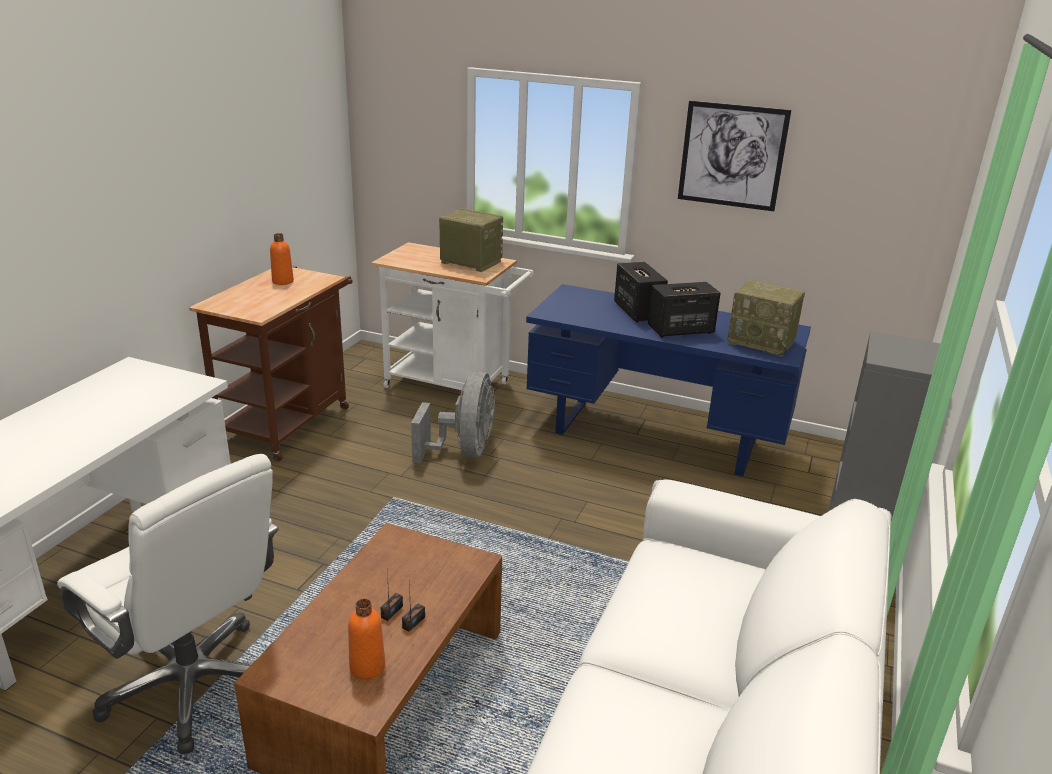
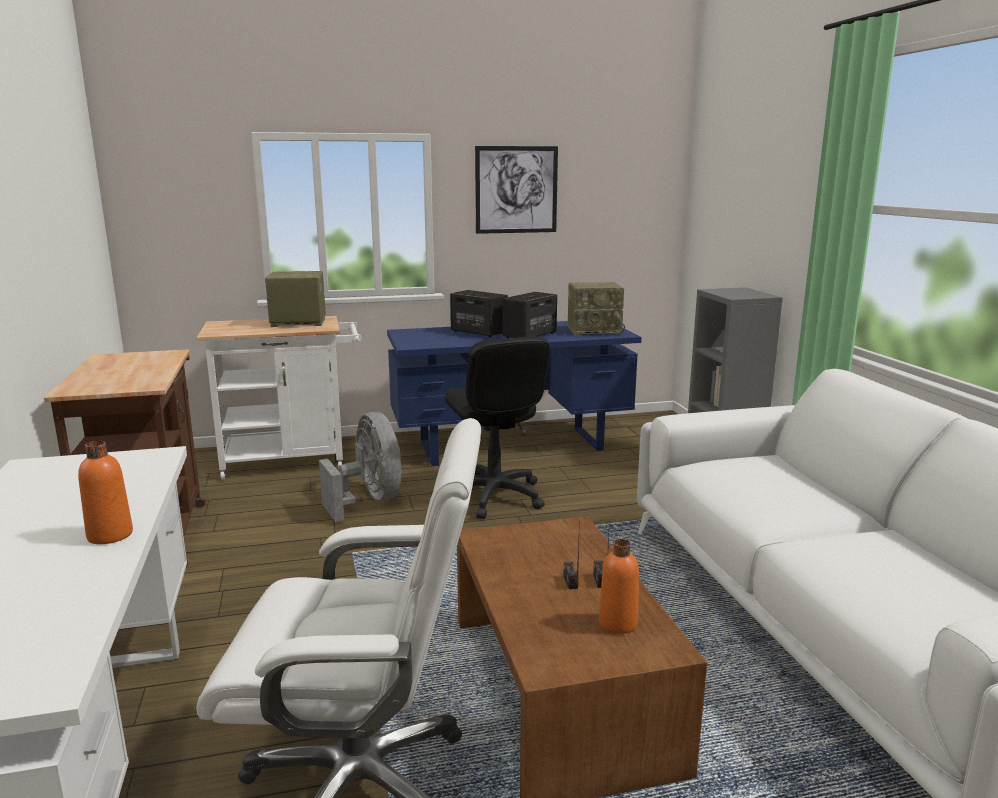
camera: 35 degrees left, 10 degrees down
orange bottle [270,233,294,285] -> orange bottle moved to [78,441,133,544]
none -> black office chair [445,336,550,519]

